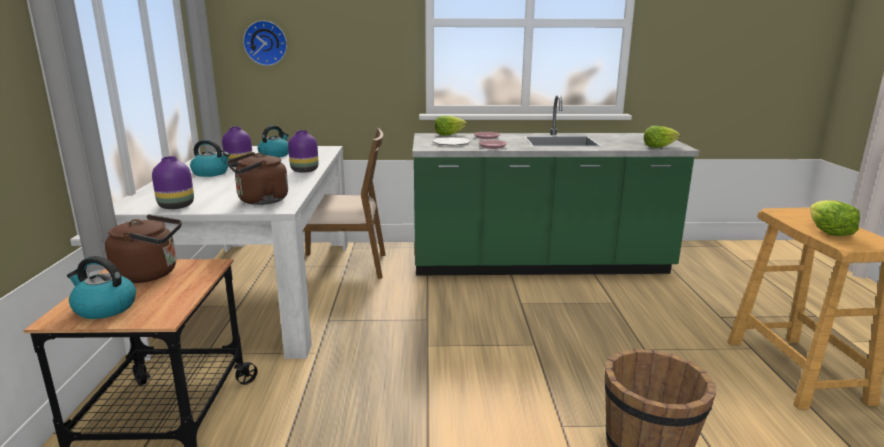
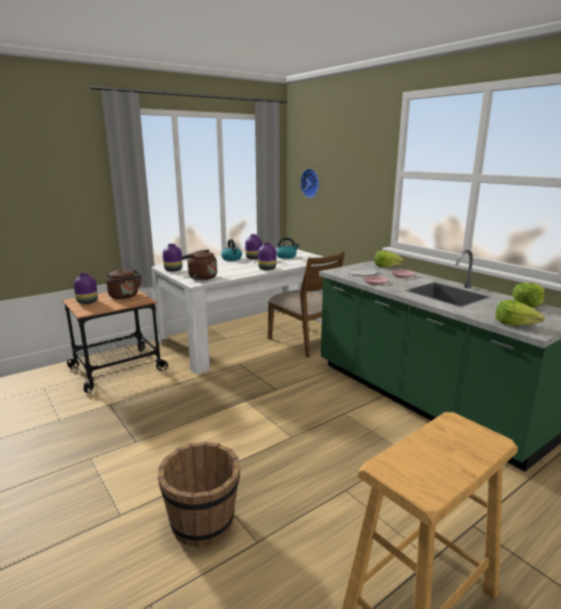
camera: 55 degrees right, 0 degrees up
kettle [67,256,136,319] -> purple vase [74,273,98,304]
lettuce [810,200,860,236] -> lettuce moved to [512,283,544,307]

